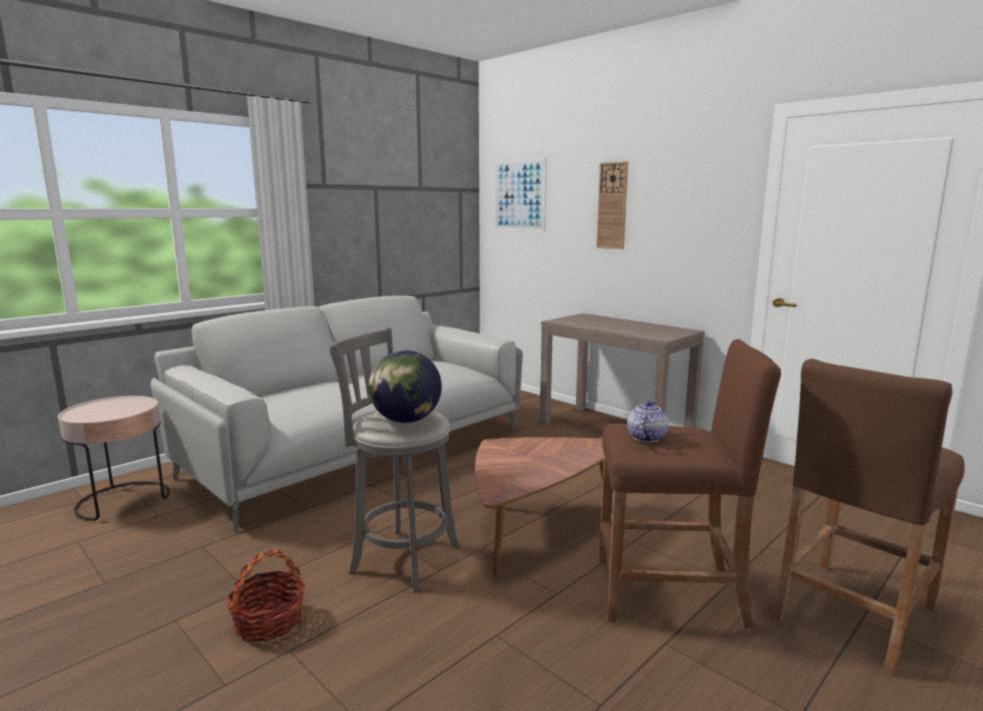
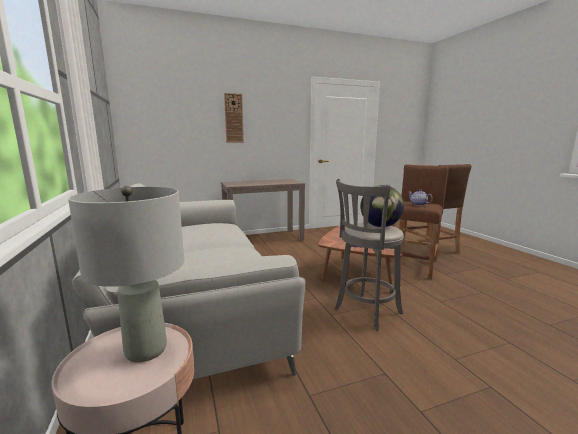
camera: 65 degrees left, 0 degrees up
basket [226,549,305,641] -> none
picture [494,158,547,231] -> none
none -> grey table lamp [68,186,184,363]

